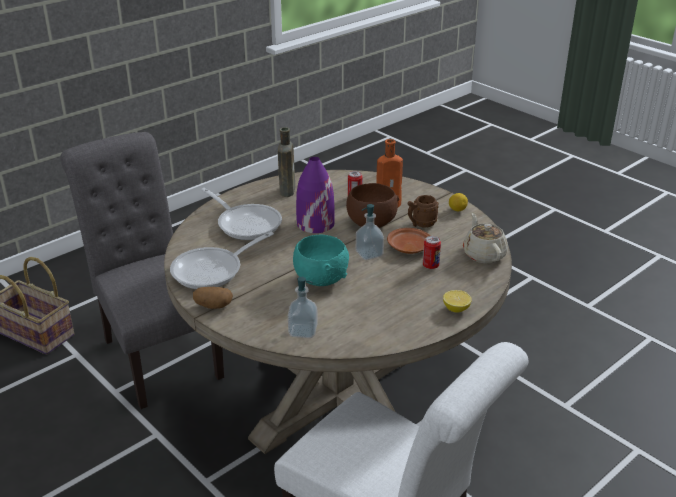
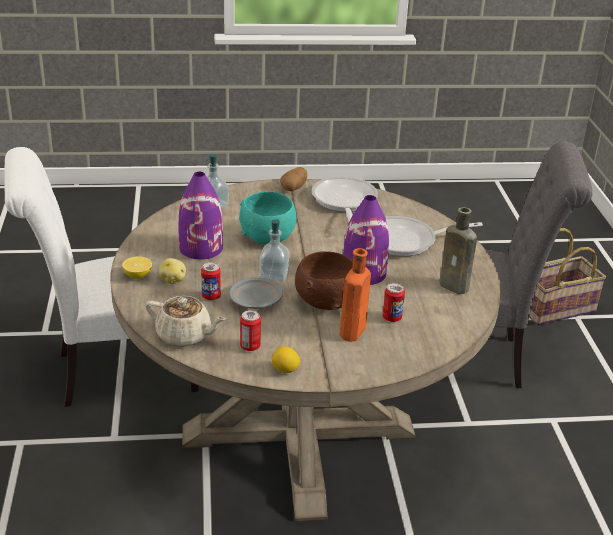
camera: 125 degrees right, 0 degrees up
brown plate [387,228,430,254] -> grey plate [229,277,283,309]
brown mug [408,195,439,228] -> none
none -> potato [159,258,186,284]
none -> purple vase [179,172,223,260]
none -> can [240,310,261,351]

